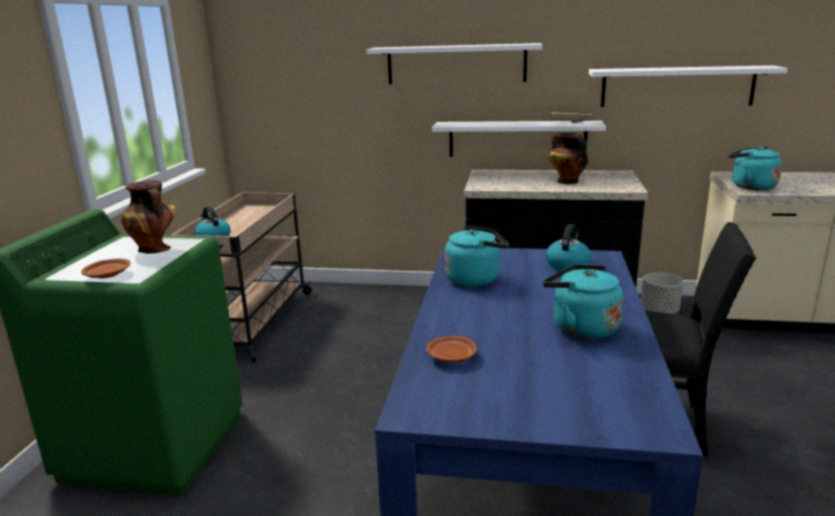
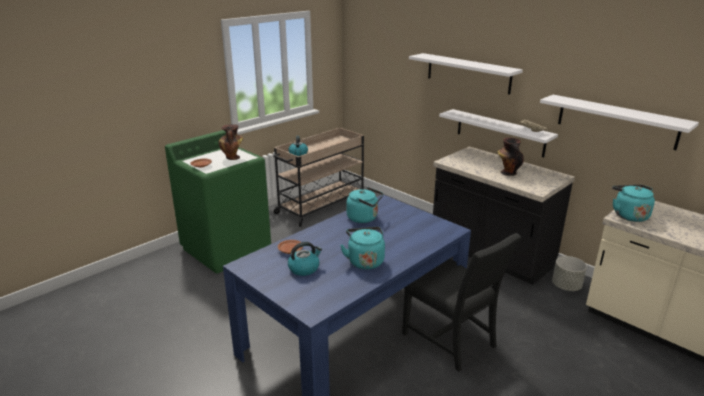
camera: 35 degrees right, 5 degrees up
kettle [546,224,591,270] -> kettle moved to [288,242,322,276]

